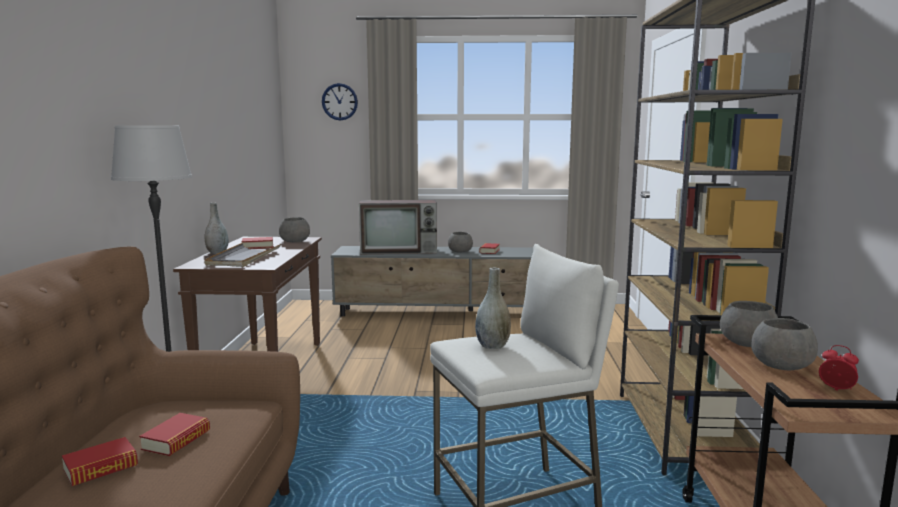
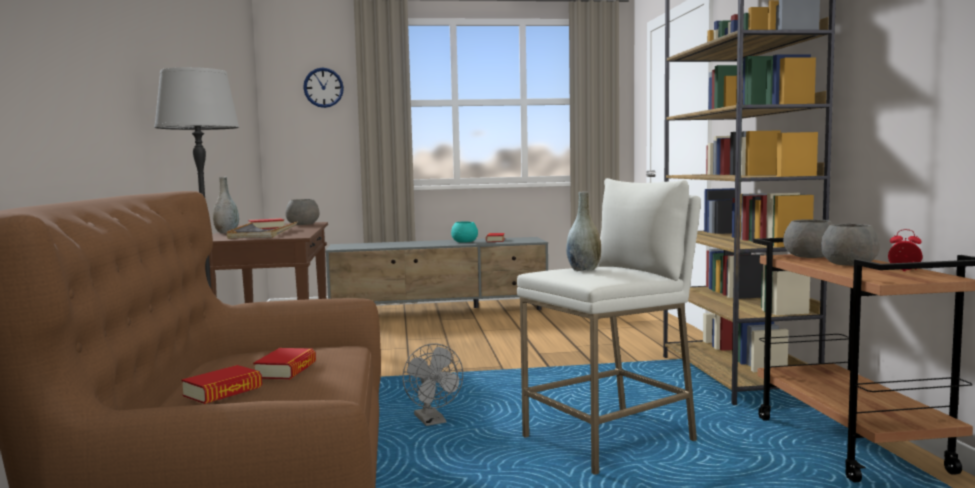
camera: 10 degrees left, 5 degrees down
television [359,200,437,254] -> none
grey bowl [448,232,473,253] -> turquoise bowl [451,221,478,243]
none -> grey fan [403,343,463,426]

